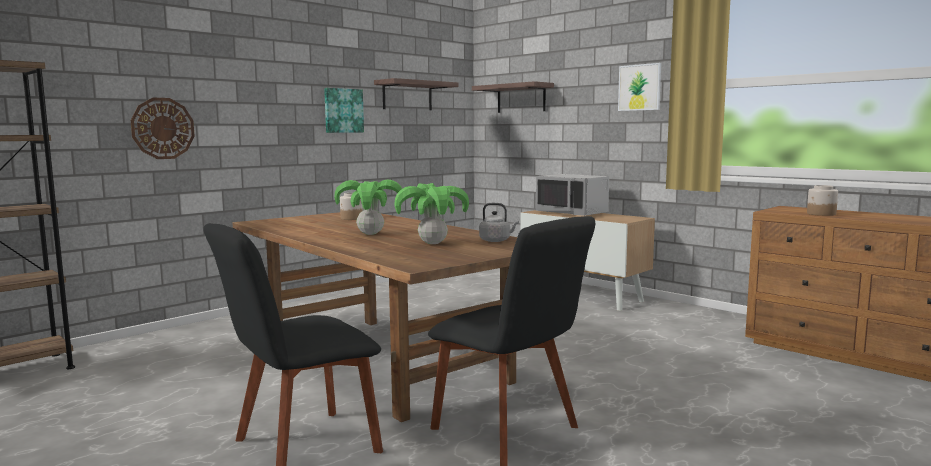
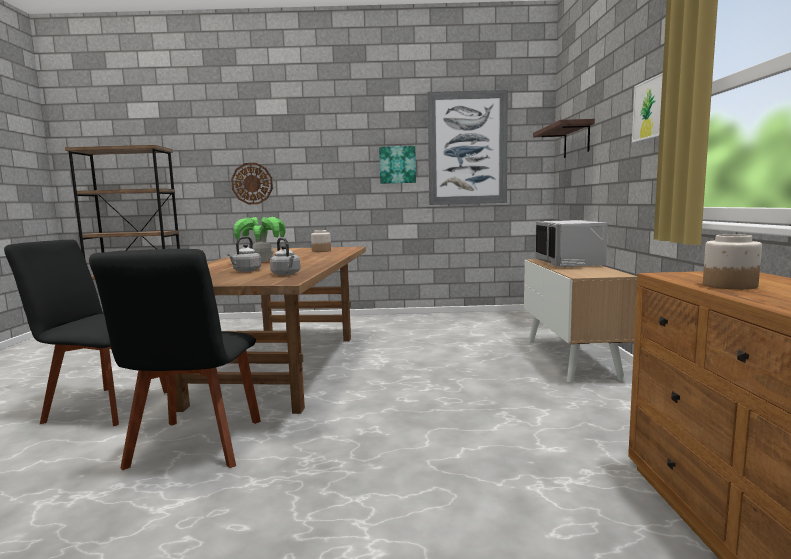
camera: 45 degrees right, 0 degrees up
shelf [374,78,458,110] -> picture [427,90,508,205]
potted plant [394,183,469,244] -> grey kettle [227,236,261,272]

